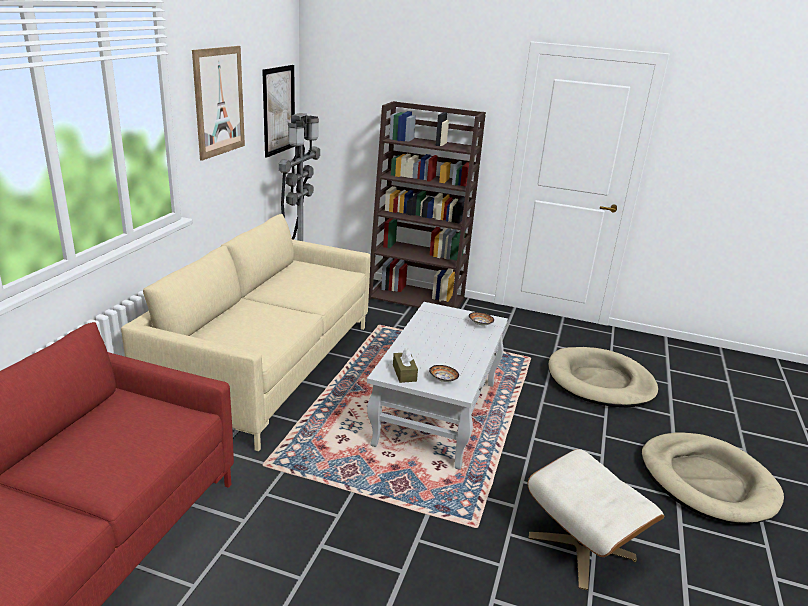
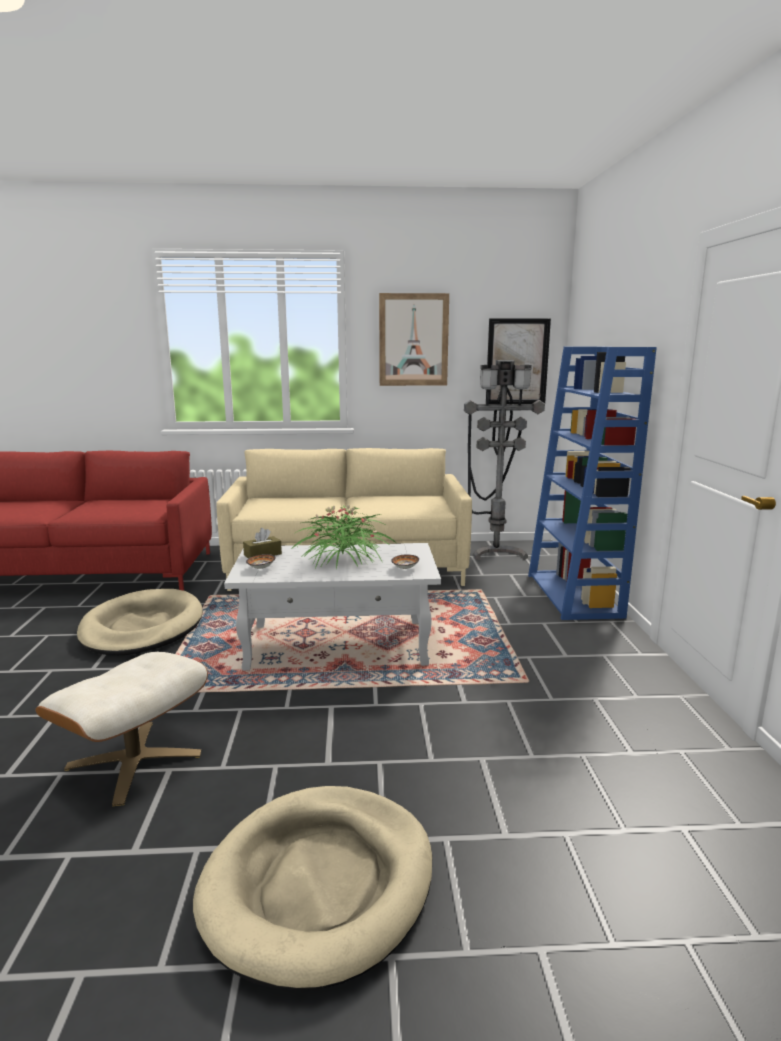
camera: 70 degrees right, 10 degrees down
brown bookcase [369,101,486,308] -> blue bookcase [528,347,657,620]
beige dog bed [548,347,658,407] -> beige dog bed moved to [77,589,203,655]
none -> potted plant [291,504,396,569]

